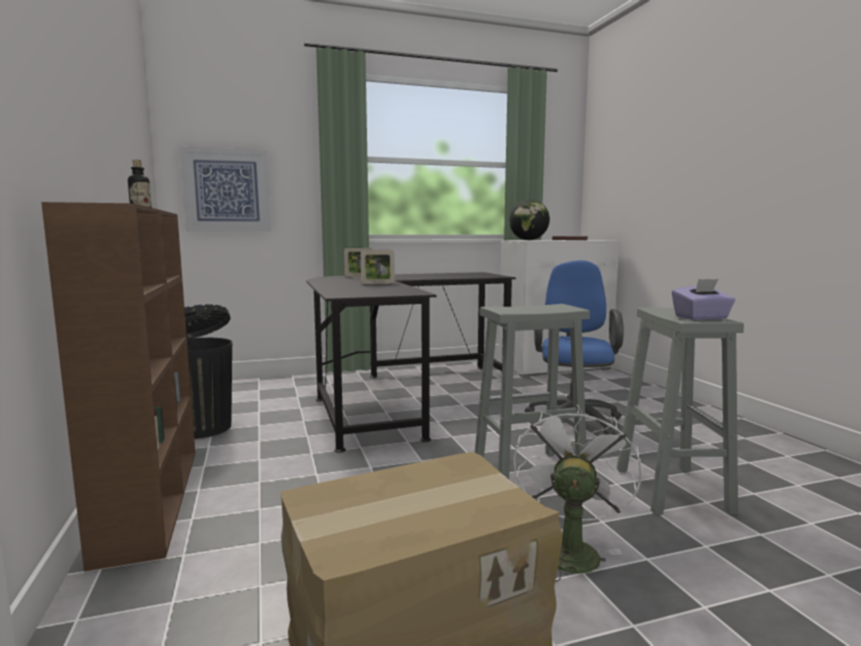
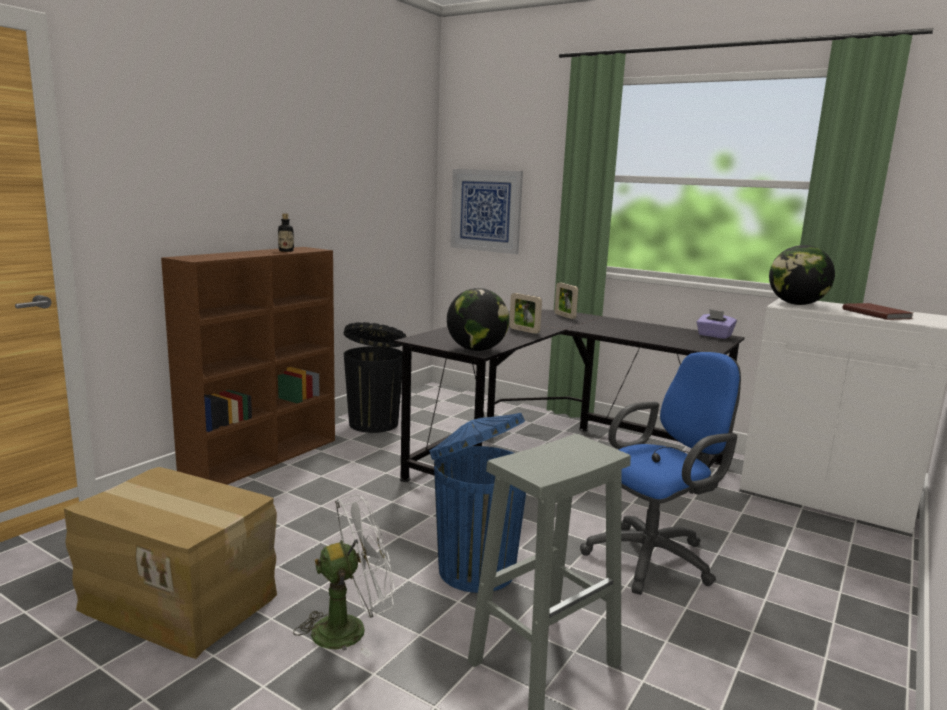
camera: 50 degrees right, 5 degrees up
grey stool [475,304,590,479] -> blue trash can [429,413,526,593]
purple tissue box [672,279,736,320] -> purple tissue box moved to [696,309,737,339]
none -> globe [447,288,509,351]

